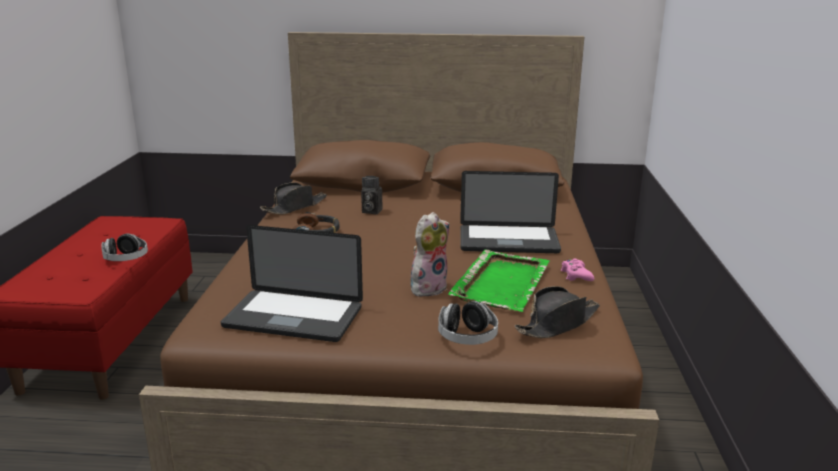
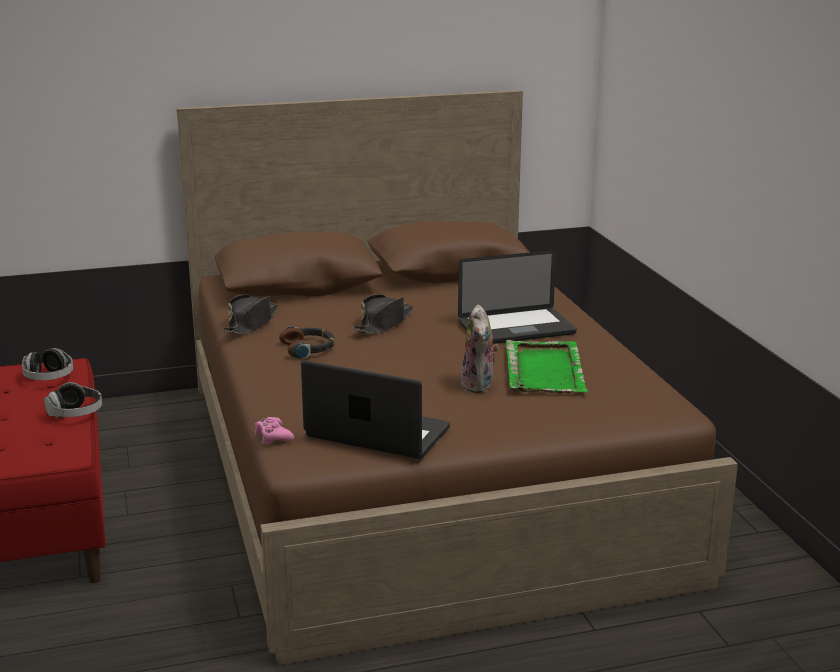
camera: 20 degrees left, 0 degrees up
laptop [221,225,363,342] -> laptop turned 150 degrees counterclockwise [301,360,450,459]
camera [361,176,383,214] -> none
plush toy [411,212,449,297] -> plush toy turned 150 degrees clockwise [460,304,499,393]
headphones [438,301,498,345] -> headphones moved to [22,348,73,380]
black hat [515,286,600,338] -> black hat moved to [352,294,413,334]
pink game controller [560,259,594,281] -> pink game controller moved to [255,417,294,444]

